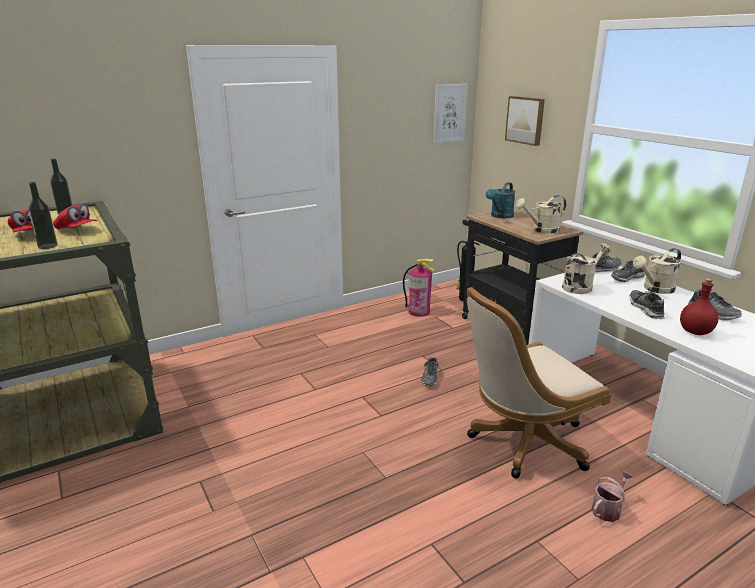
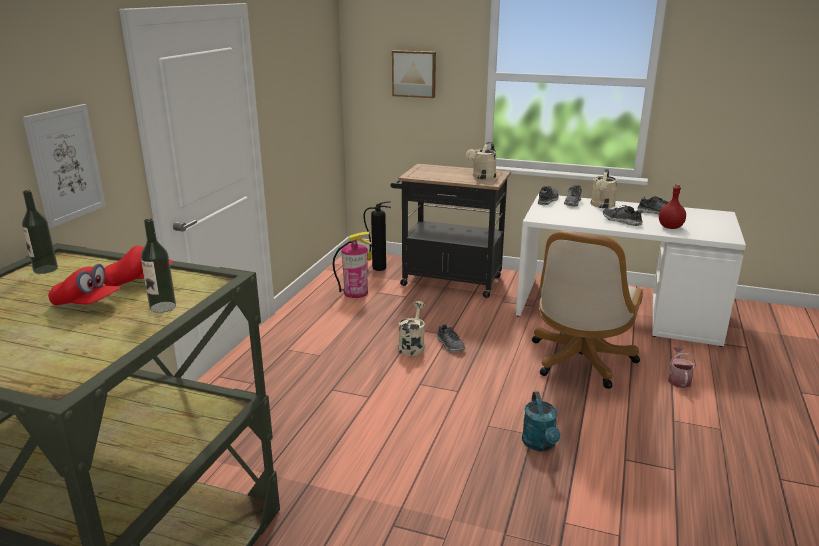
camera: 40 degrees left, 0 degrees up
picture [433,84,468,143] -> picture moved to [22,104,106,228]
turquoise watering can [486,182,515,218] -> turquoise watering can moved to [522,392,561,451]
beige watering can [562,243,611,294] -> beige watering can moved to [398,301,425,356]

